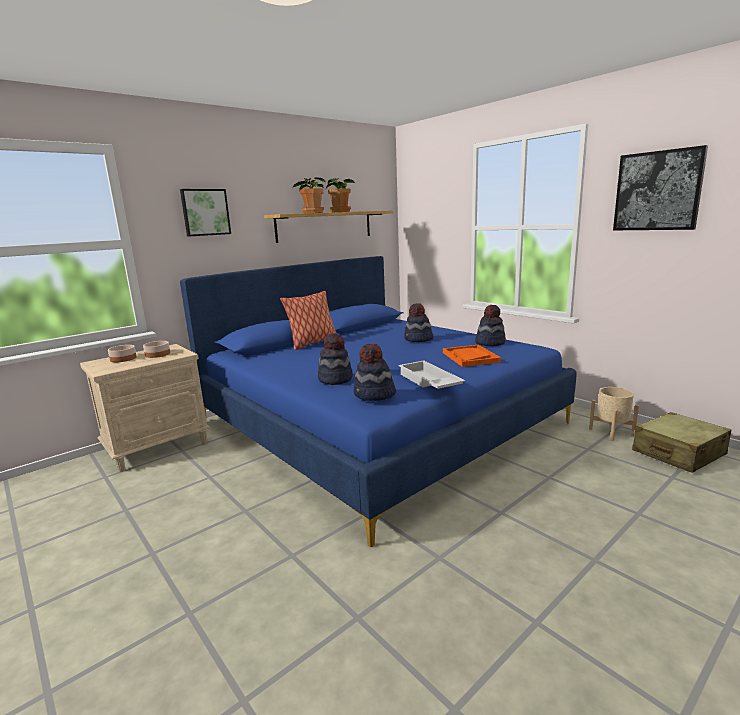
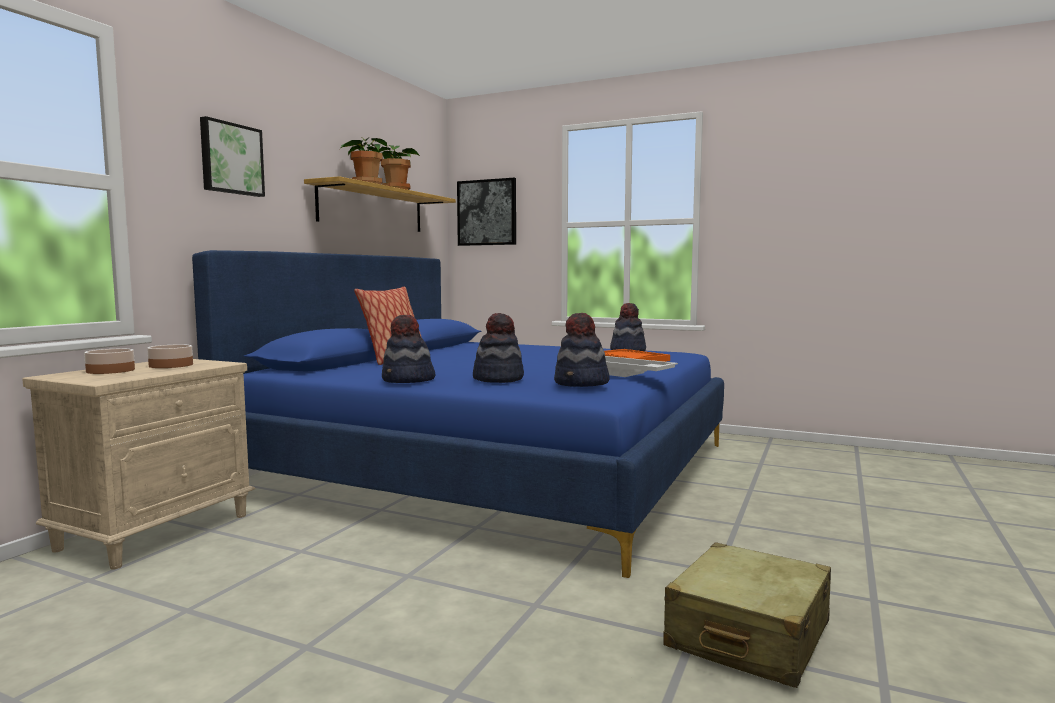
camera: 25 degrees left, 10 degrees down
hat [404,304,434,342] -> hat moved to [382,315,435,383]
beige planter [589,387,639,441] -> none
picture [613,145,708,230] -> picture moved to [457,178,516,246]
beige suitcase [632,412,731,473] -> beige suitcase moved to [663,542,831,688]

